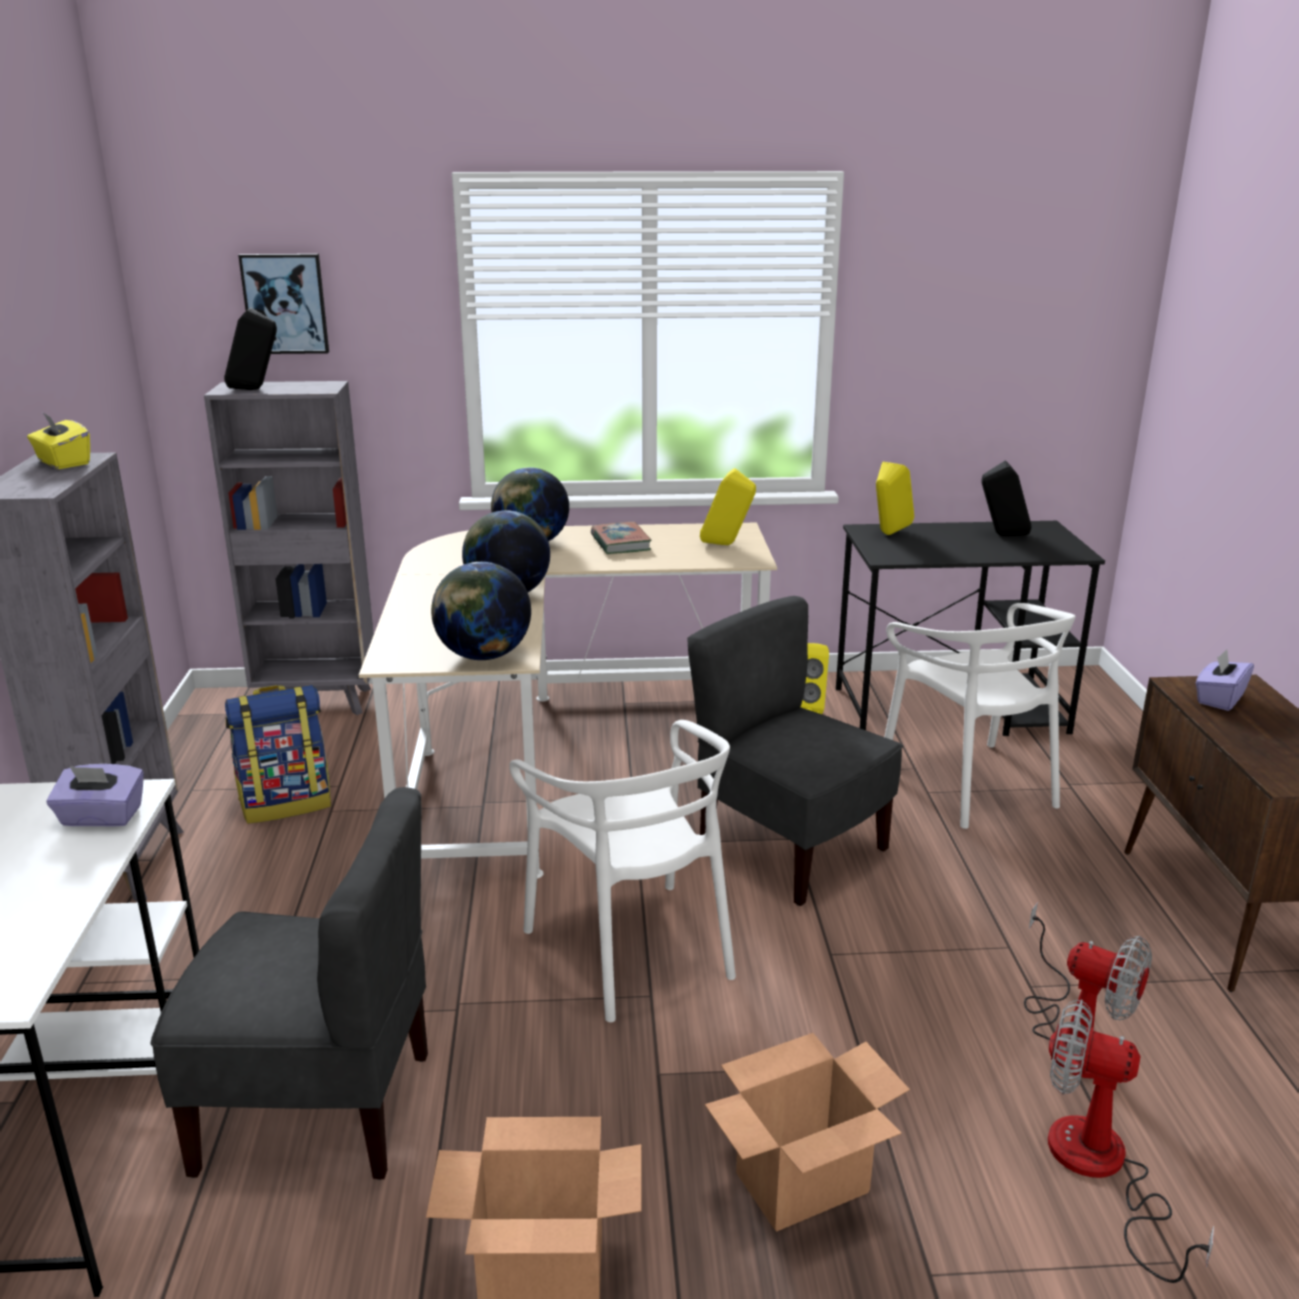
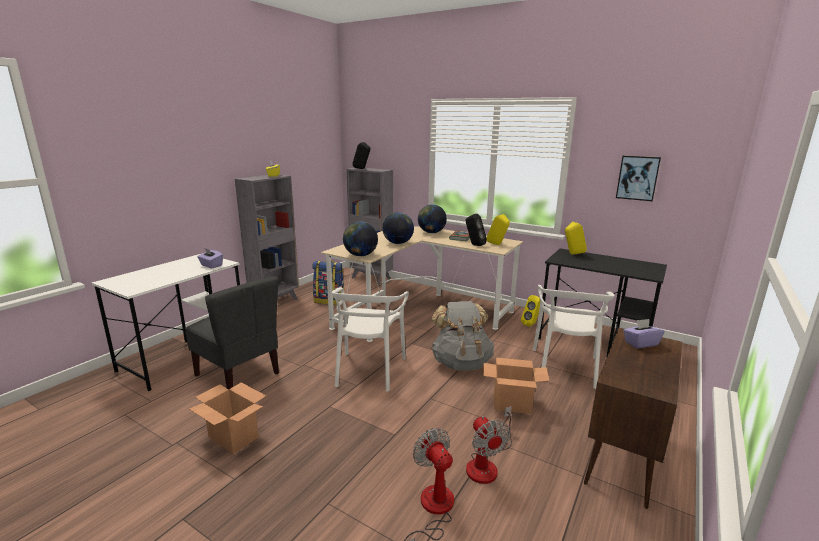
camera: 35 degrees right, 5 degrees down
picture [238,254,329,354] -> picture moved to [616,156,661,201]
grey chair [687,596,903,906] -> grey backpack [431,301,494,371]
cardboard box [705,1033,910,1232] -> cardboard box moved to [483,358,549,414]
black speaker [981,461,1032,536] -> black speaker moved to [465,214,487,246]

